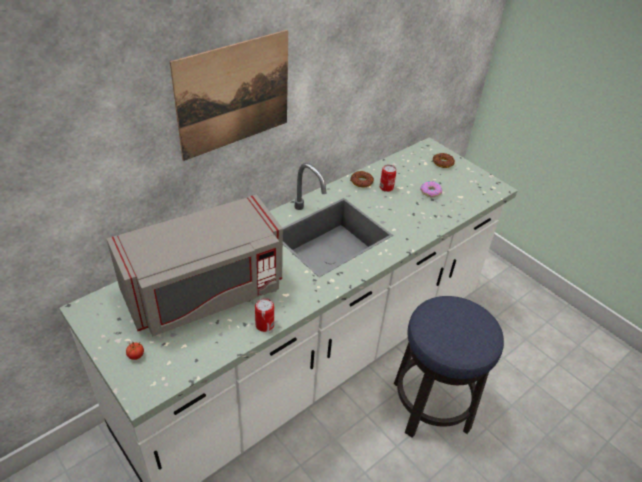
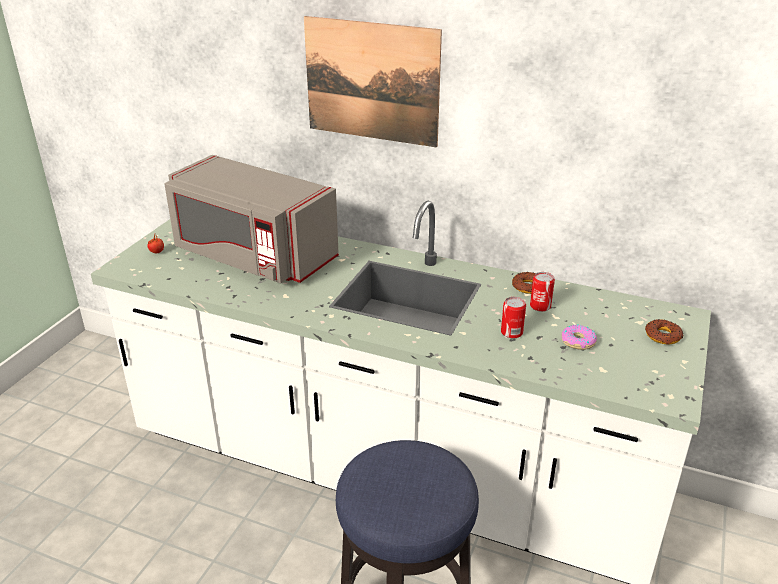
camera: 65 degrees right, 10 degrees down
can [255,298,274,332] -> can moved to [501,297,526,339]

